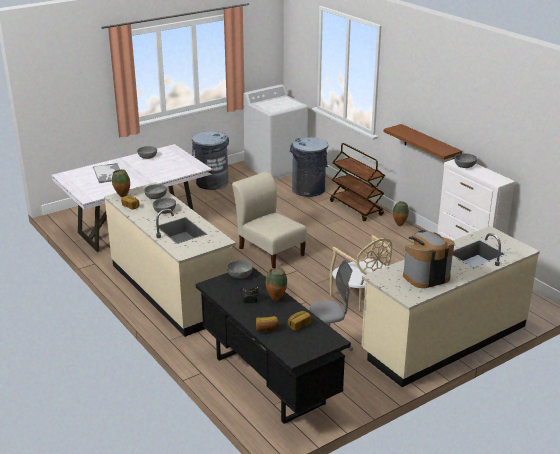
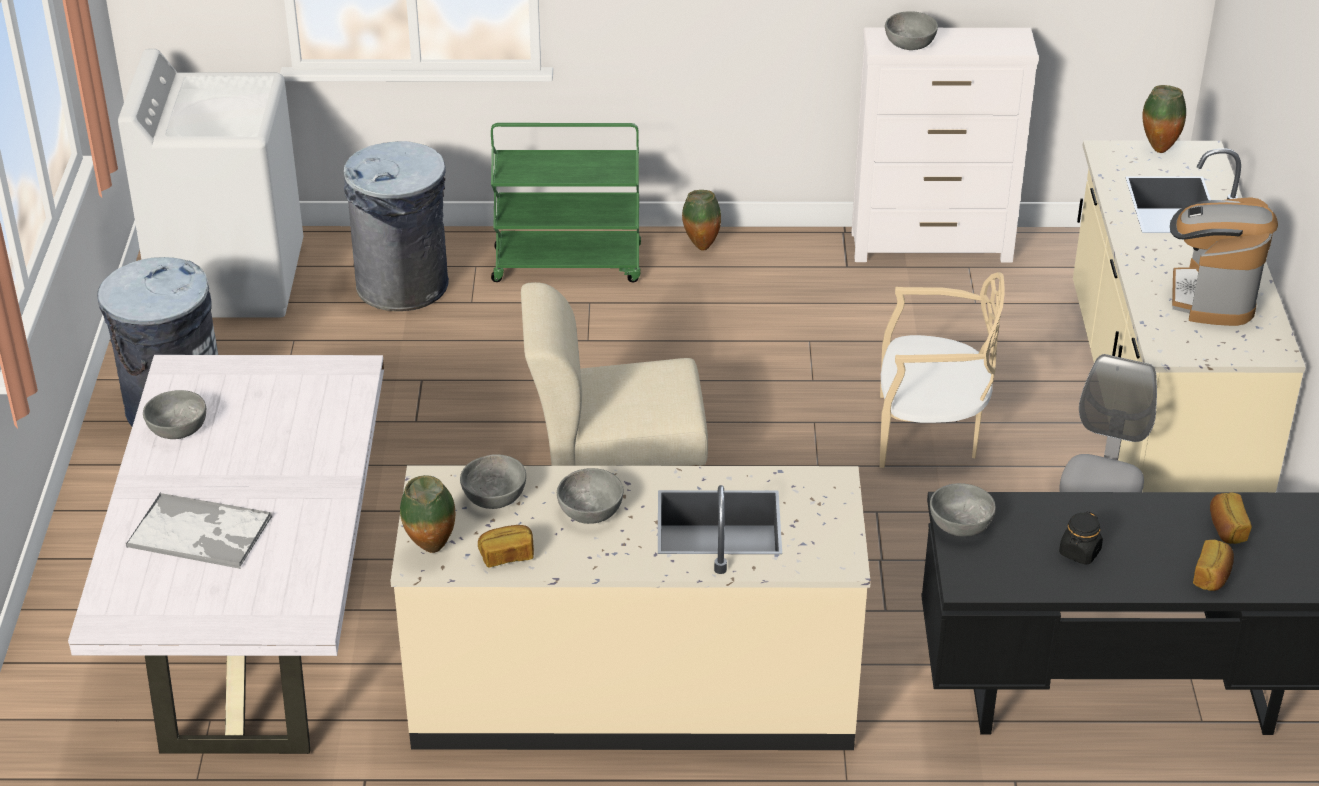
camera: 55 degrees left, 10 degrees up
vase [266,267,287,301] -> vase moved to [1142,85,1186,153]
brown cart [330,143,385,221] -> green cart [491,123,641,282]
brown shelf [384,124,462,160] -> none

